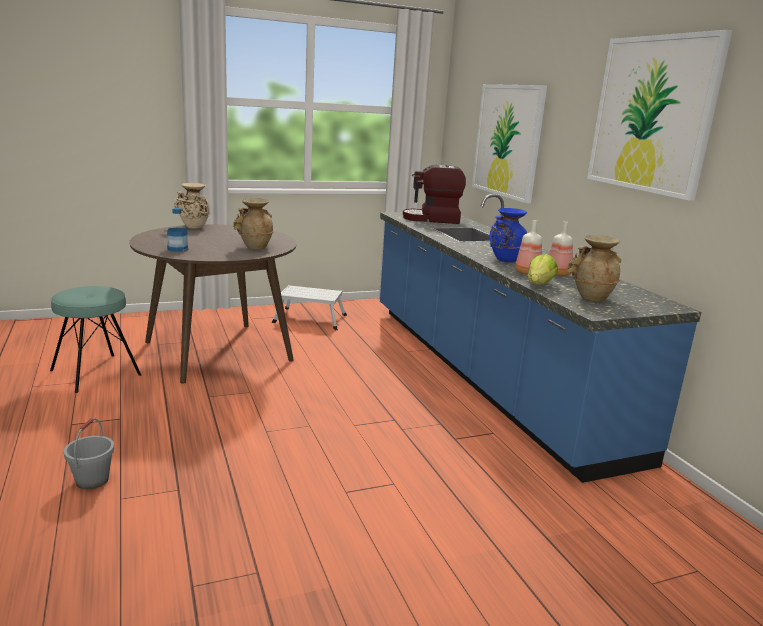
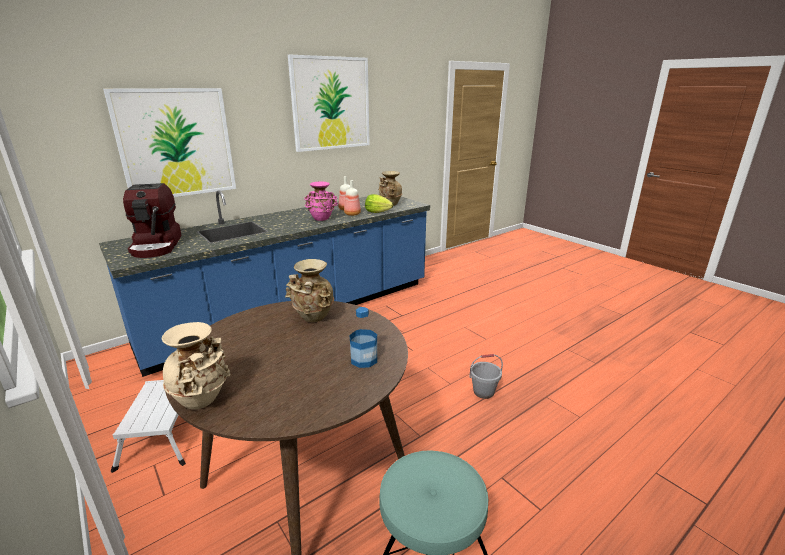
camera: 105 degrees left, 5 degrees up
grey bucket [64,418,114,489] -> grey bucket moved to [469,354,503,399]
blue vase [489,208,527,262] -> pink vase [304,182,338,221]

